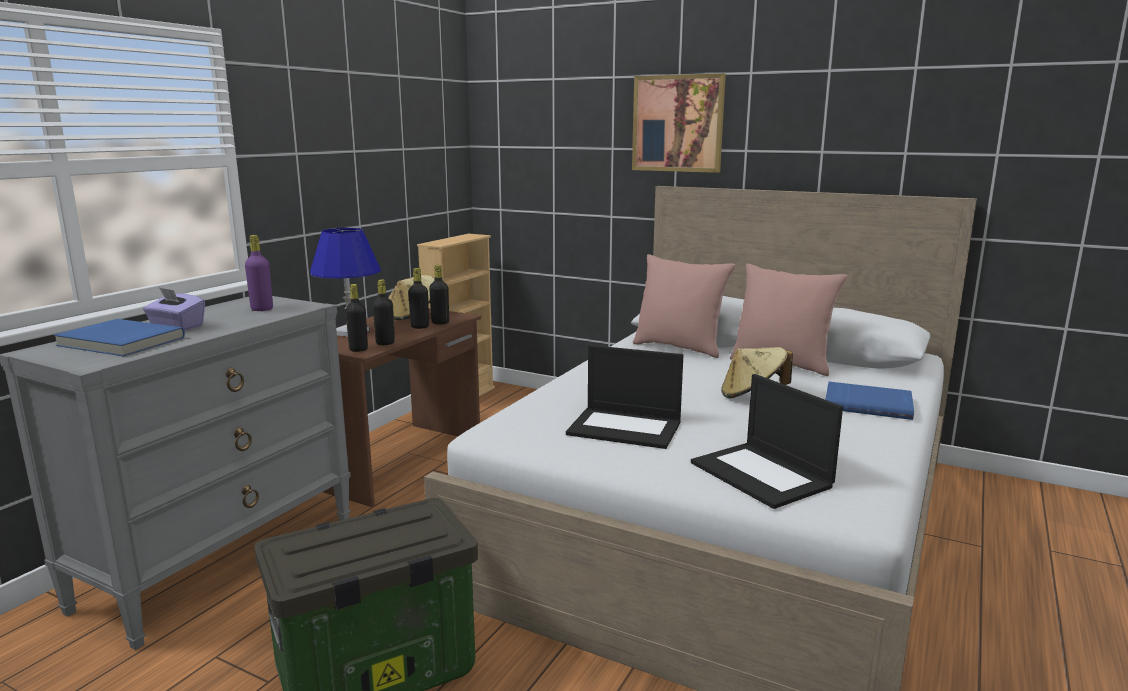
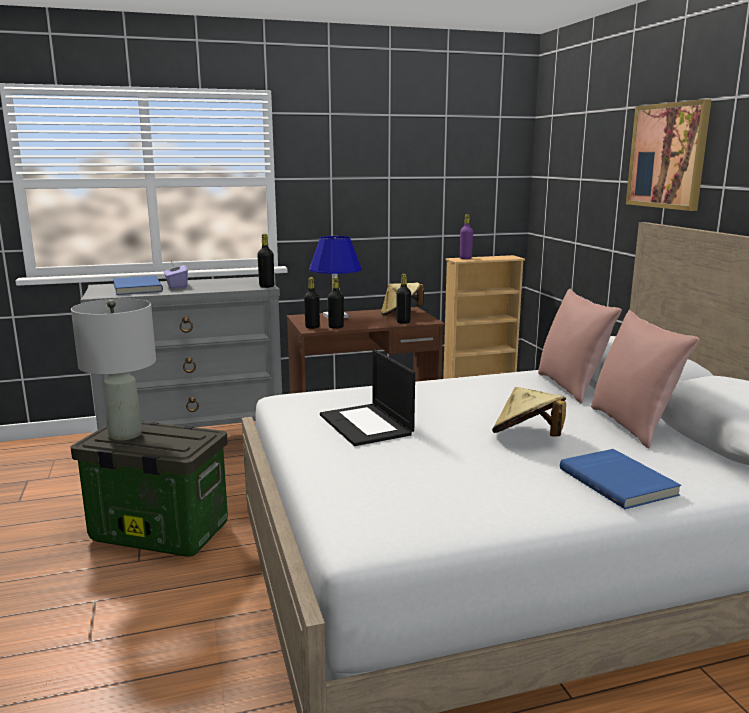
camera: 45 degrees right, 0 degrees up
purple bottle [245,235,273,311] -> purple bottle moved to [460,214,473,259]
black bottle [408,268,429,329] -> black bottle moved to [257,234,274,288]
laptop [691,374,843,509] -> none
none -> grey table lamp [71,299,156,440]

